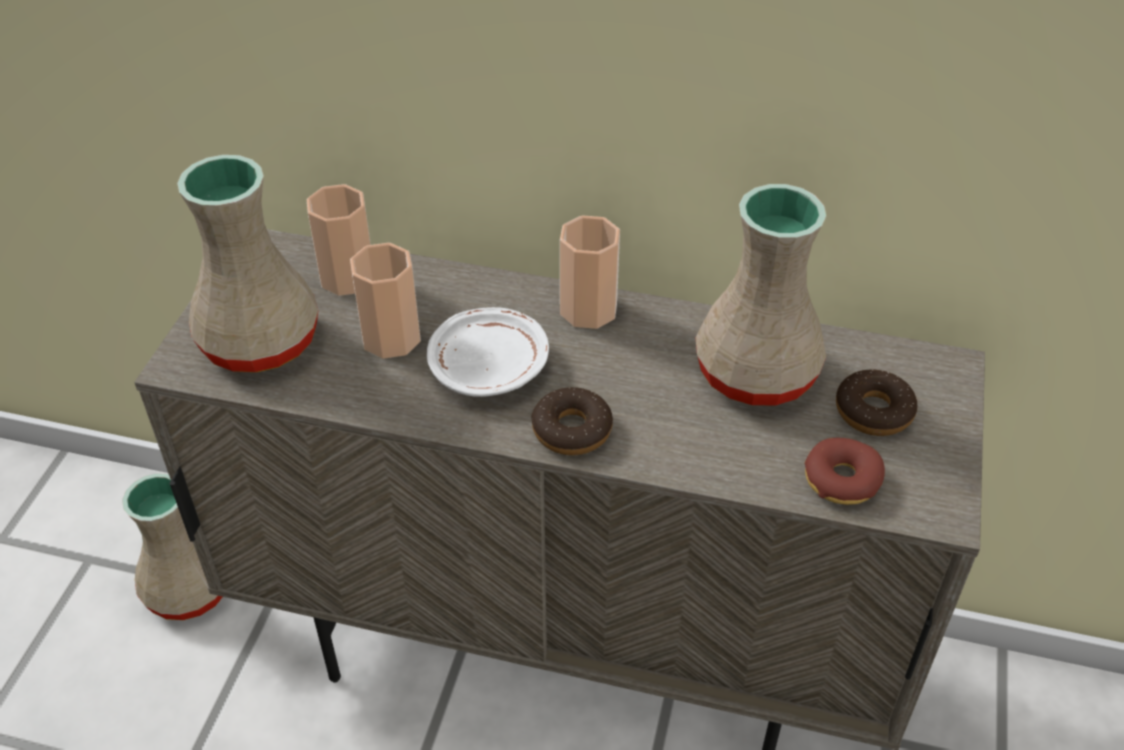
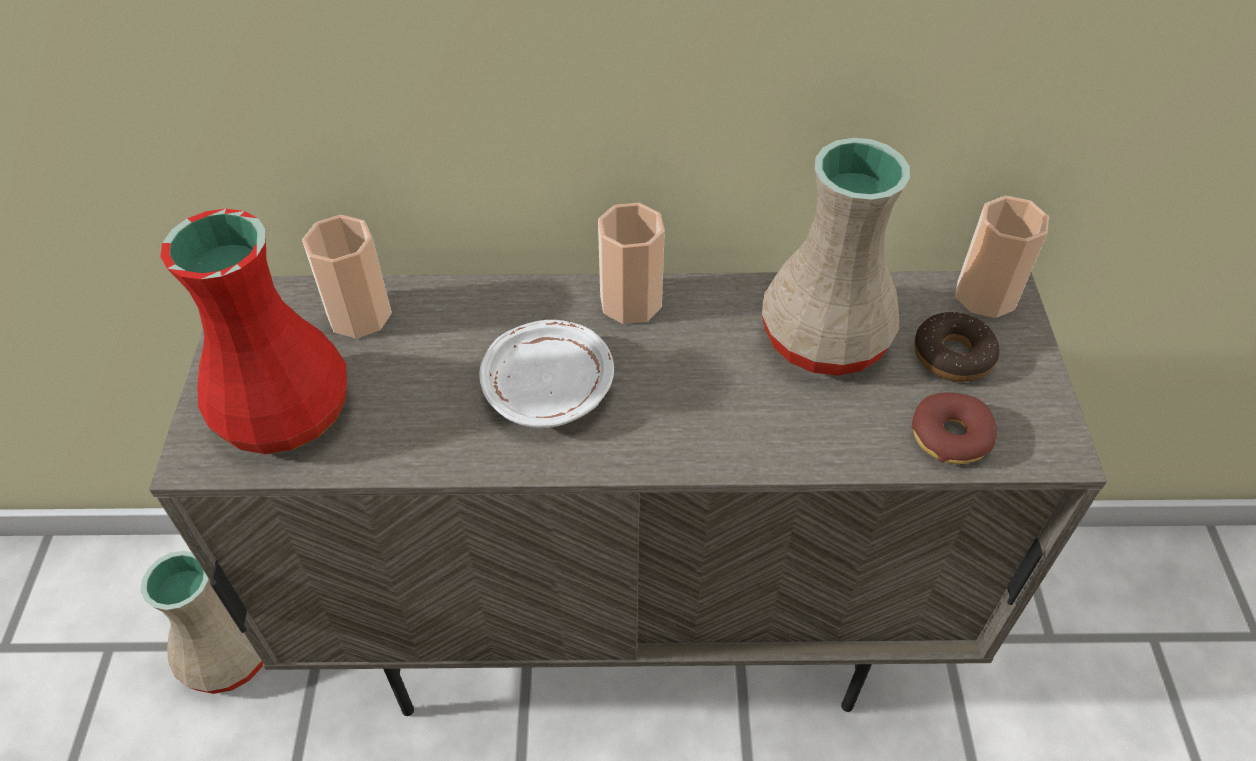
camera: 15 degrees left, 5 degrees up
beige vase [177,155,319,372] -> red vase [160,209,347,454]
cup [350,243,421,359] -> cup moved to [955,196,1049,318]
donut [531,387,613,455] -> none

